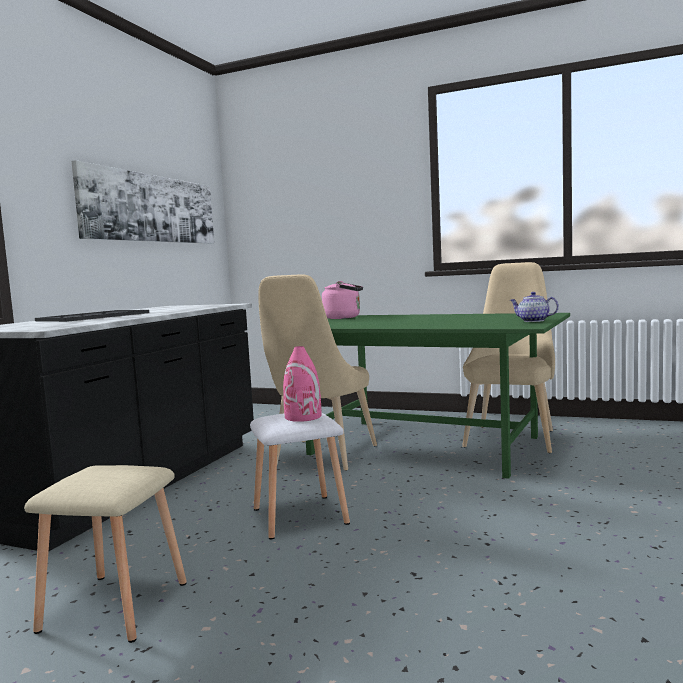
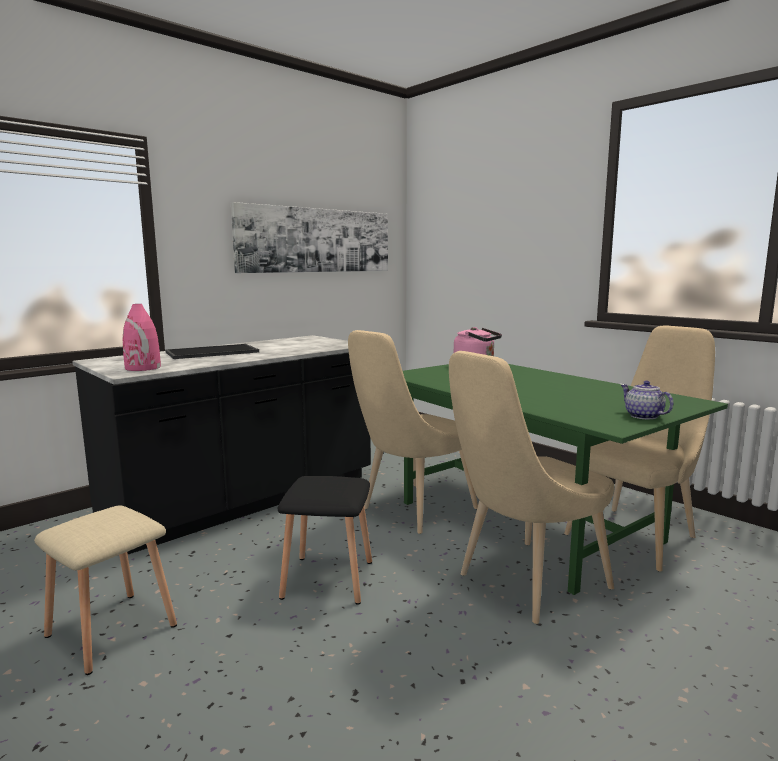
camera: 25 degrees right, 5 degrees up
white stool [250,413,350,539] -> black stool [277,476,372,605]
pink vase [283,346,322,422] -> pink vase moved to [123,304,161,371]
none -> beige chair [449,351,614,624]

